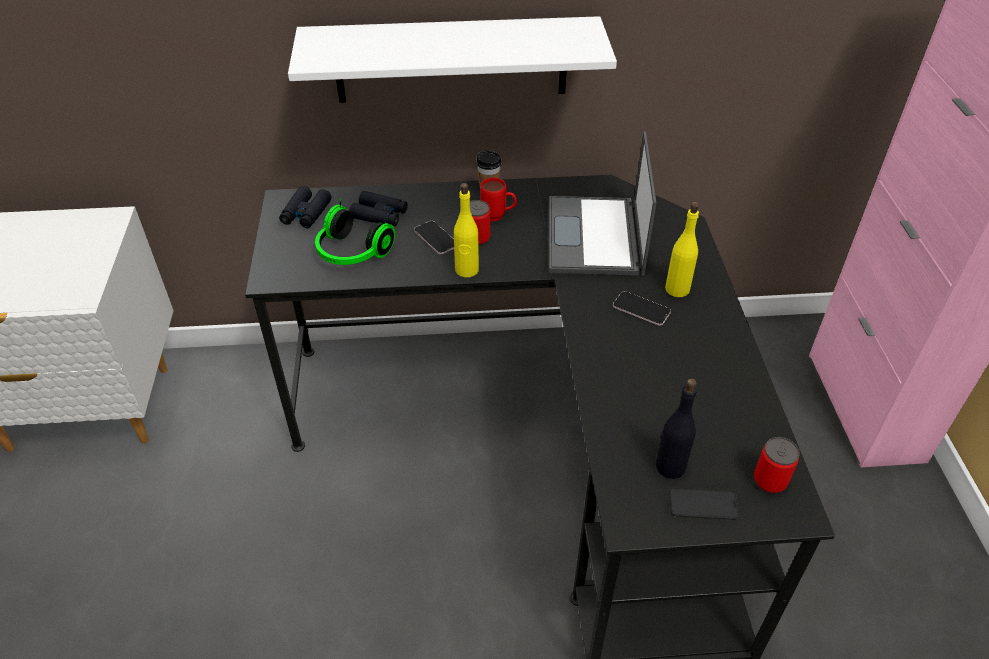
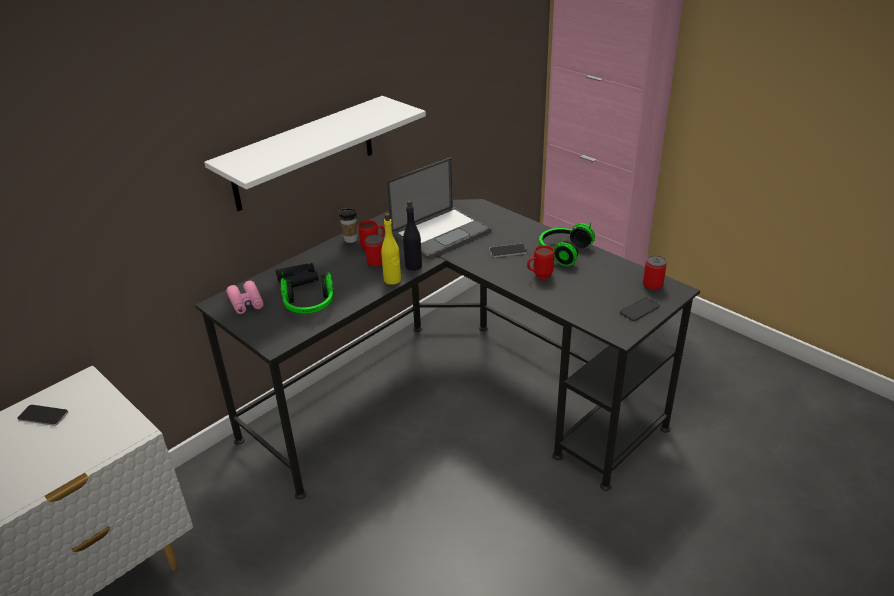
camera: 40 degrees left, 10 degrees down
black binoculars [279,186,332,228] -> pink binoculars [226,281,264,314]
phone [414,221,454,254] -> phone moved to [17,405,68,426]
laptop [549,131,657,276] -> laptop turned 90 degrees counterclockwise [386,157,491,260]
black bottle [656,379,697,479] -> black bottle moved to [403,200,422,271]
yellow bottle [665,202,699,297] -> none
none -> red mug [527,245,555,279]
none -> headphones [539,223,595,266]

